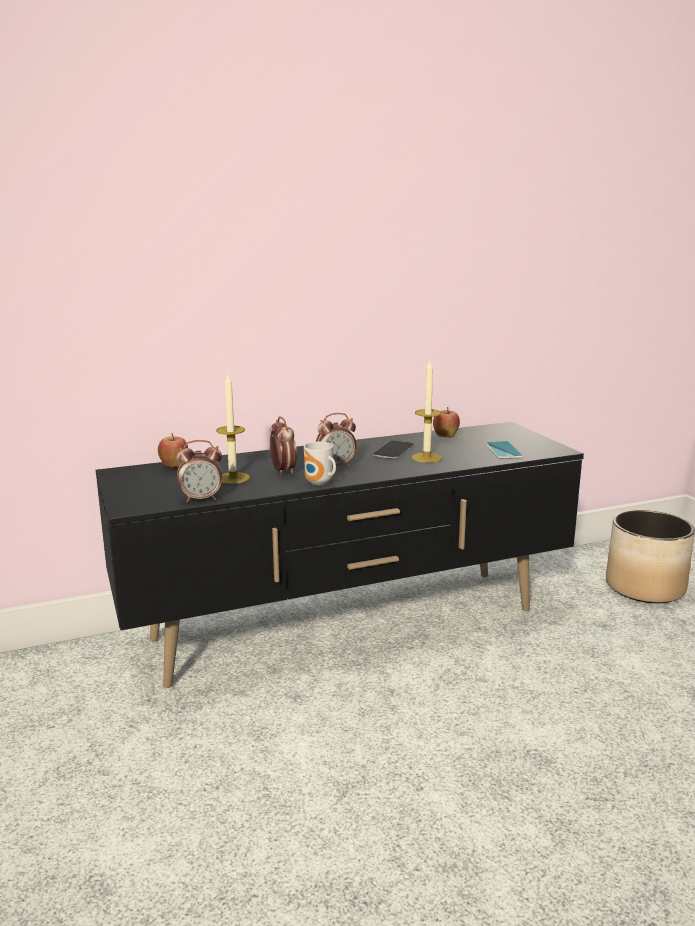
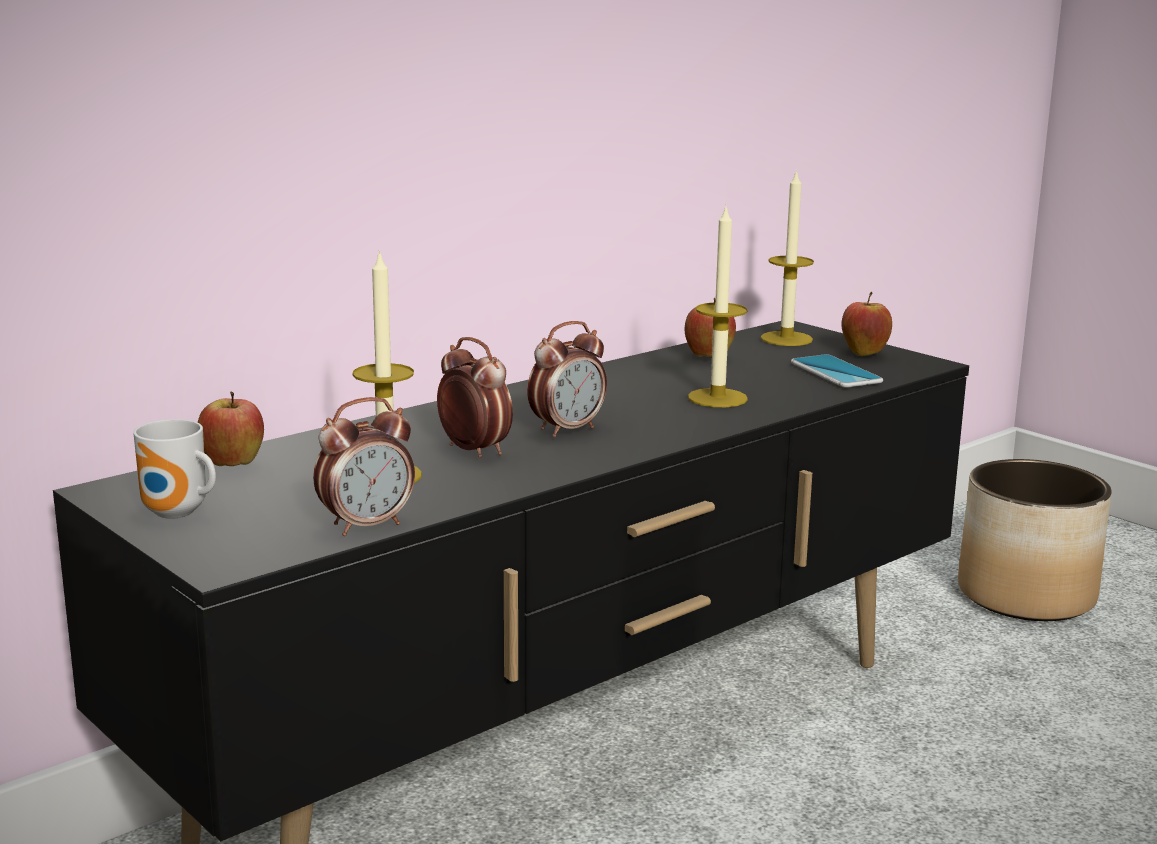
camera: 20 degrees left, 0 degrees up
mug [304,442,336,485] -> mug moved to [133,419,216,519]
phone [373,441,413,459] -> none
none -> candle [760,169,814,346]
none -> apple [842,292,892,356]

